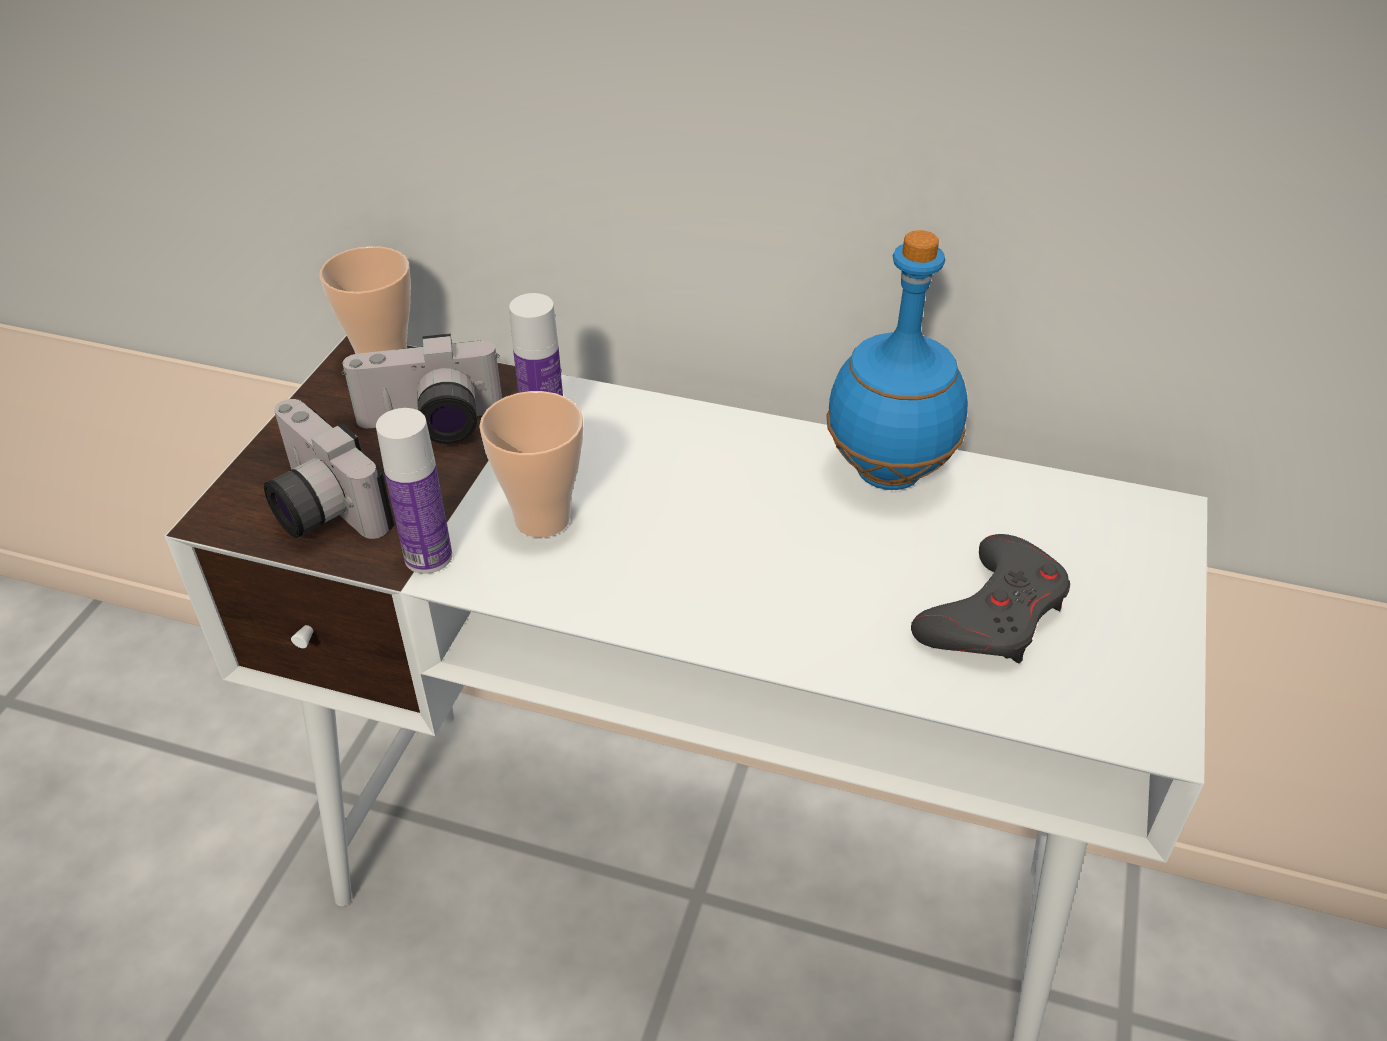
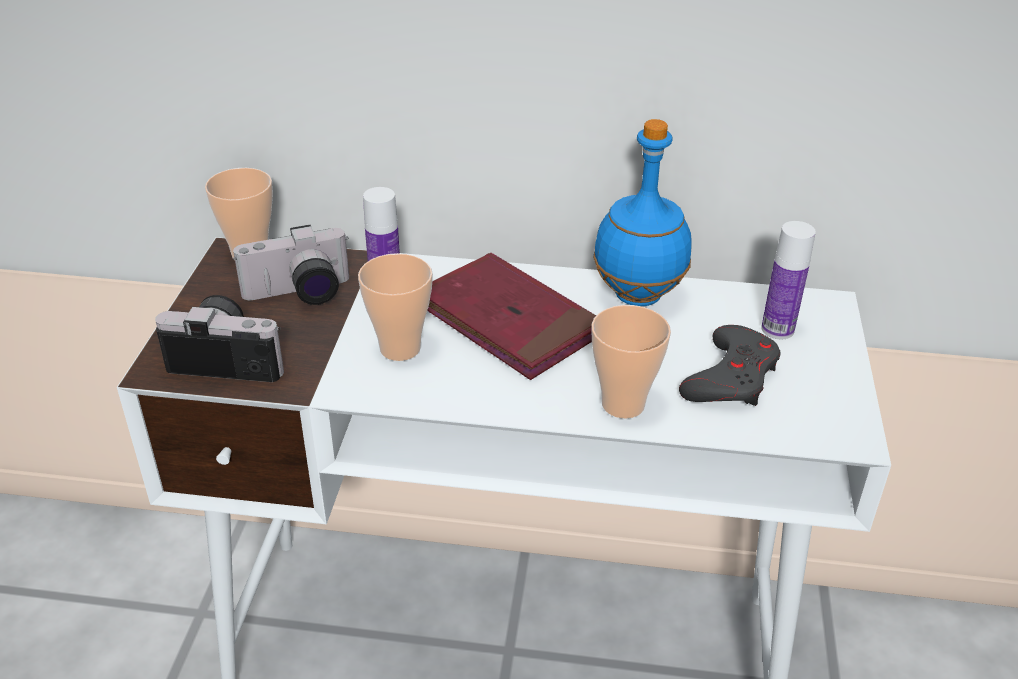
camera: 10 degrees left, 5 degrees down
camera [264,399,394,539] -> camera turned 150 degrees clockwise [155,295,284,382]
bottle [376,408,452,574] -> bottle moved to [761,221,816,339]
none -> red book [427,253,596,380]
none -> cup [591,305,671,418]

